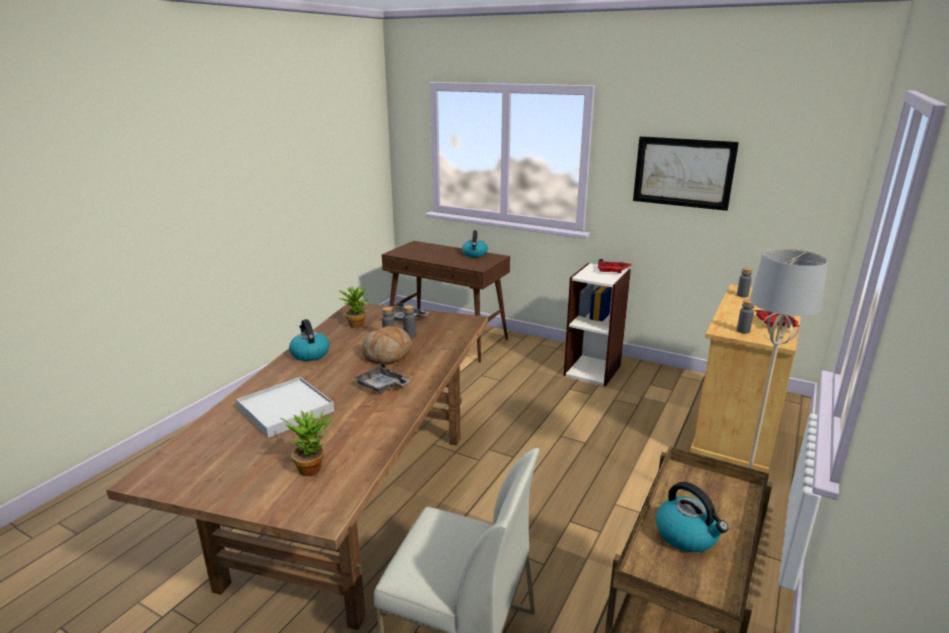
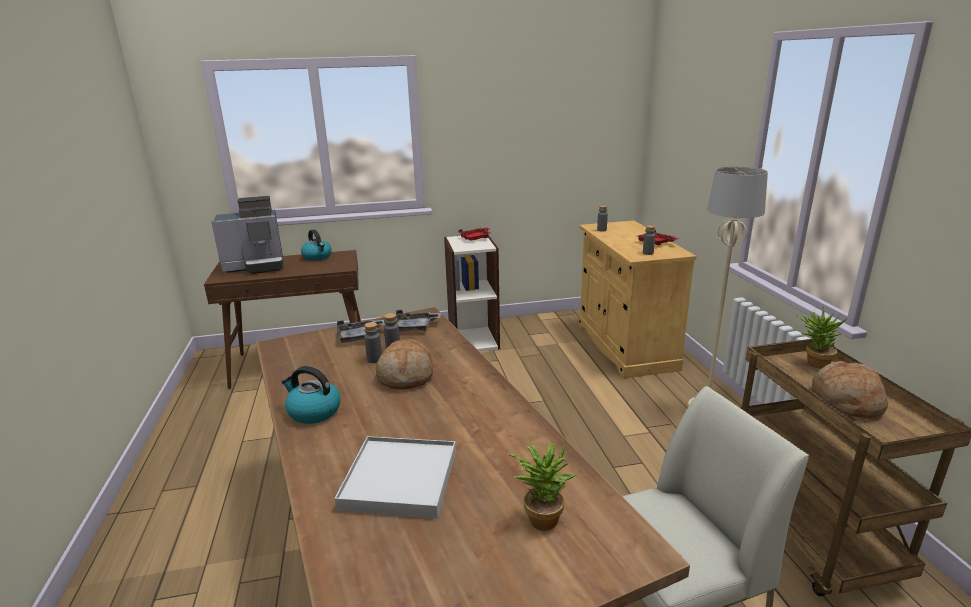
camera: 40 degrees left, 0 degrees up
potted plant [339,284,369,328] -> potted plant moved to [797,306,848,369]
grey tray [354,363,411,393] -> grey tray moved to [396,310,441,331]
picture [633,136,739,211] -> none
kettle [656,482,729,552] -> bread [812,361,888,418]
none -> coffee machine [211,196,284,274]

